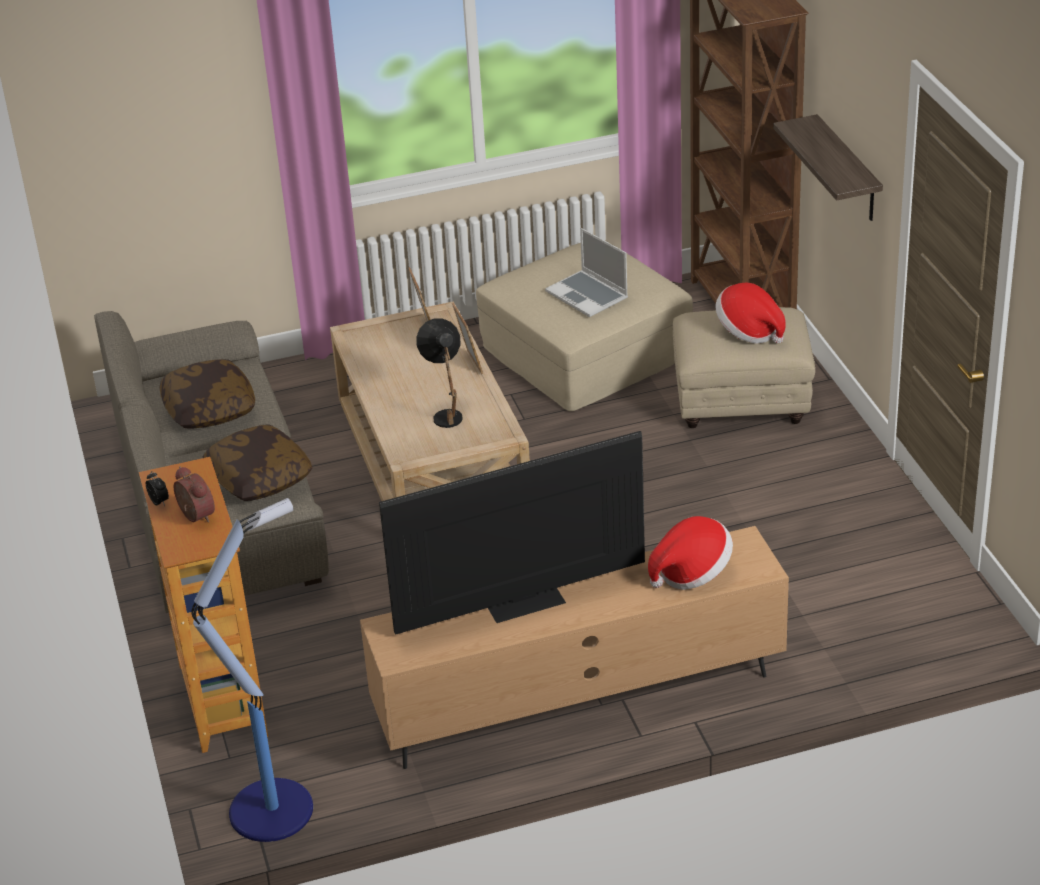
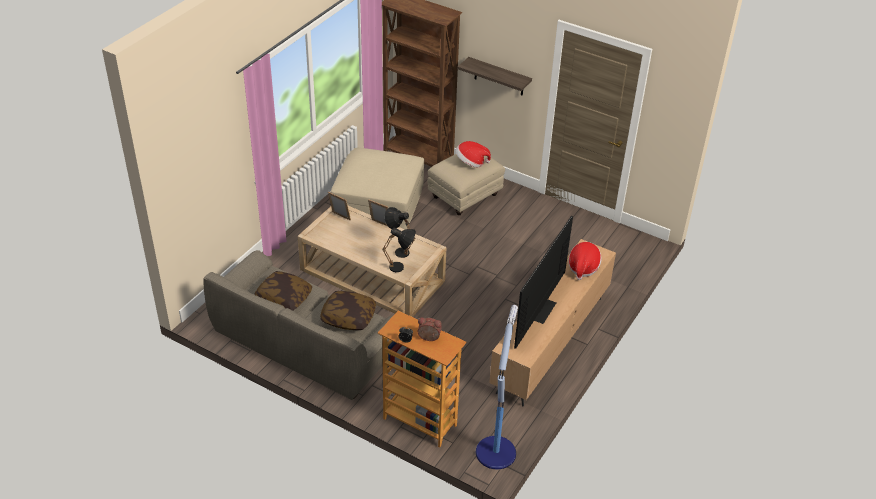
camera: 45 degrees left, 5 degrees up
laptop [545,228,628,317] -> none
none -> black table lamp [382,227,416,272]

